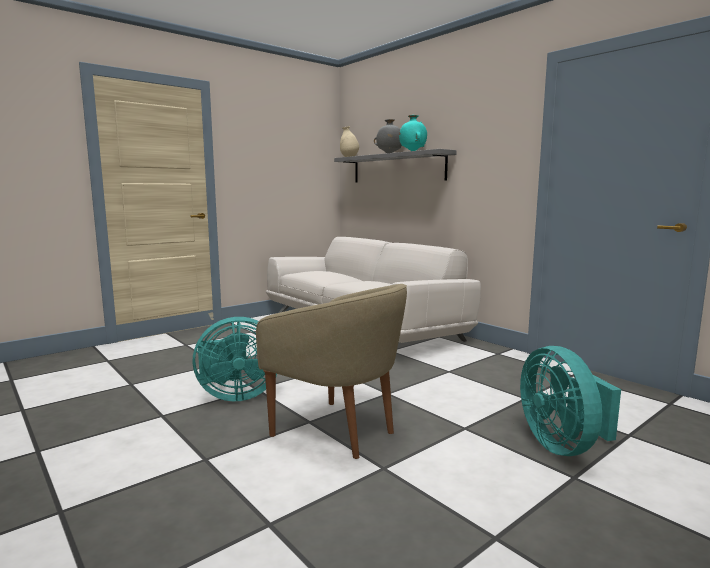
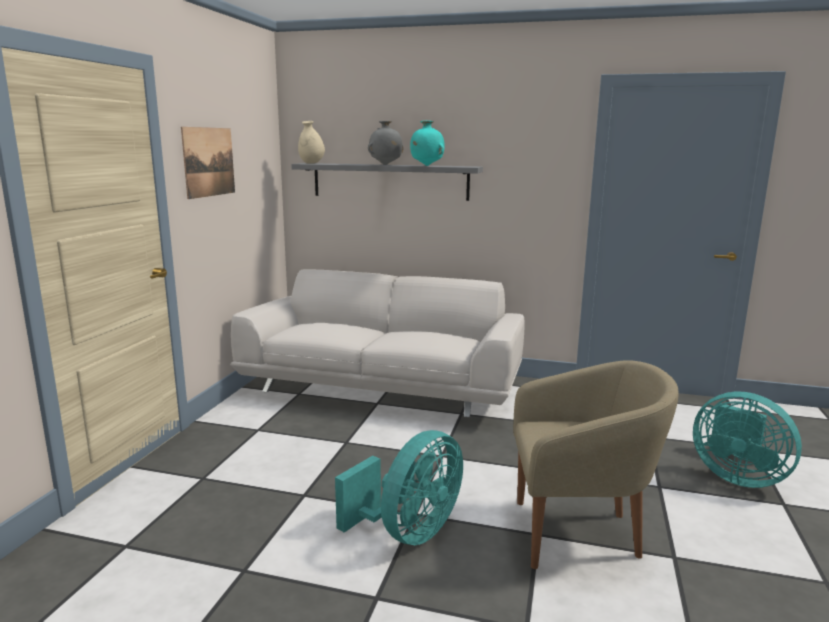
camera: 35 degrees left, 5 degrees up
none -> picture [181,127,235,199]

